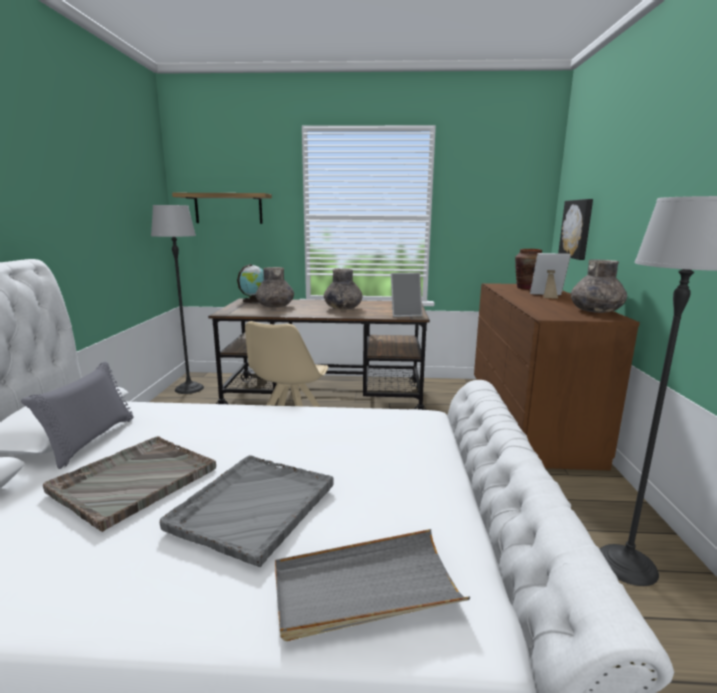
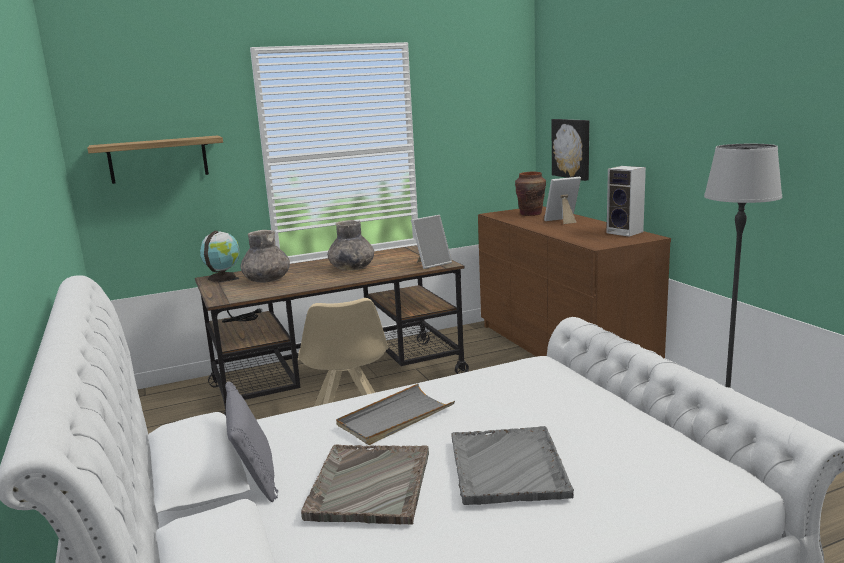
camera: 25 degrees left, 0 degrees up
floor lamp [151,205,204,394] -> none
grey tray [275,529,470,641] -> grey tray moved to [336,384,455,445]
grey vase [571,259,627,313] -> speaker [607,166,646,237]

